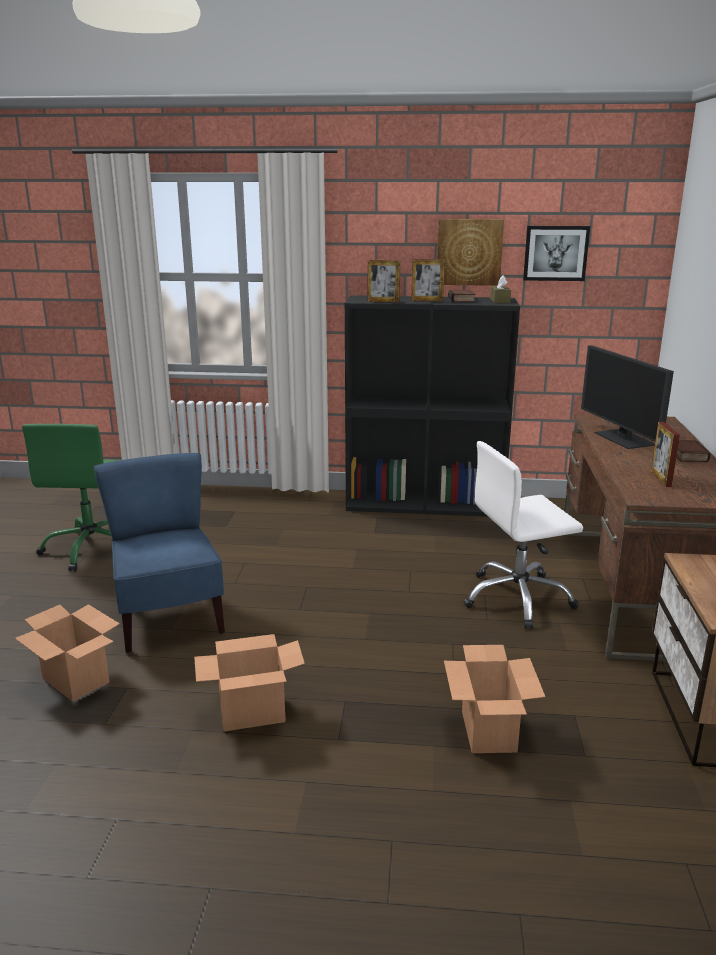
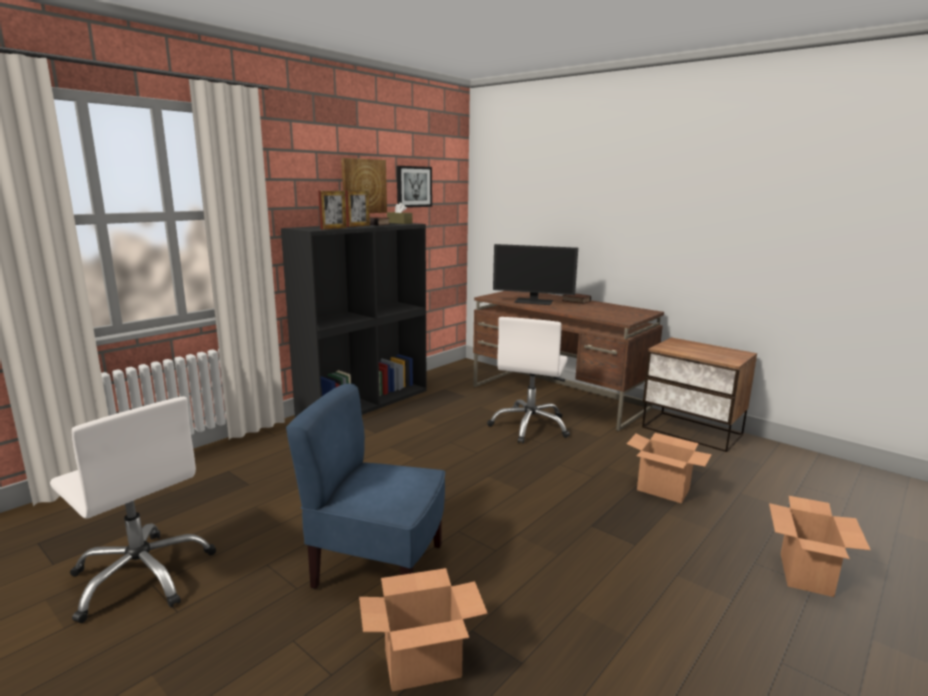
camera: 55 degrees left, 5 degrees down
green office chair [22,424,119,571] -> white office chair [50,396,216,623]
cardboard box [194,634,305,731] -> cardboard box moved to [769,496,870,597]
picture frame [651,422,680,487] -> none

